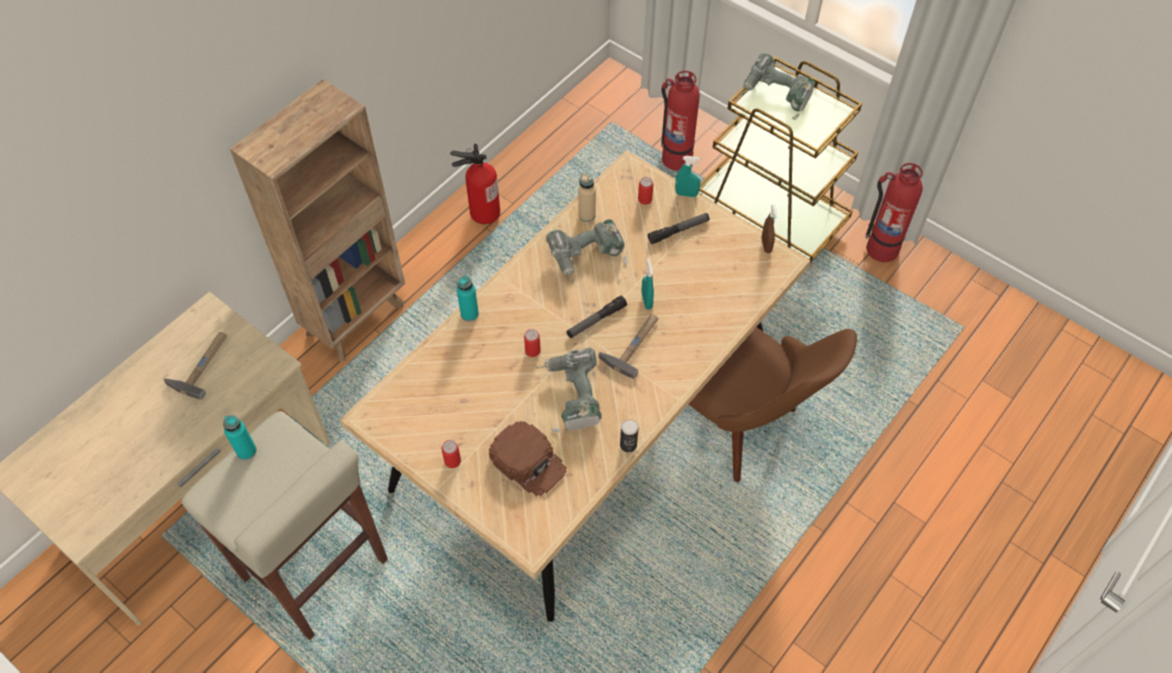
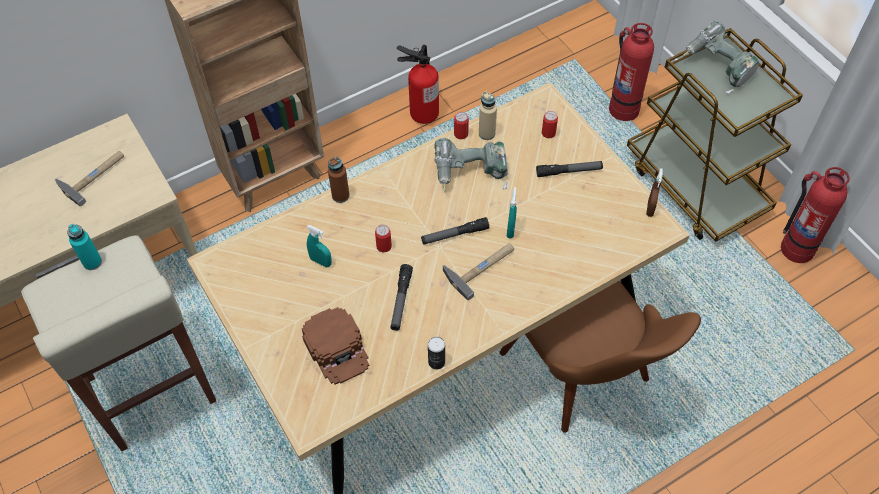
camera: 20 degrees right, 0 degrees up
can [442,440,461,468] -> can moved to [454,112,469,139]
turquoise bottle [457,275,479,322] -> brown bottle [328,156,350,203]
power drill [534,347,602,432] -> flashlight [391,264,413,331]
turquoise spray bottle [675,156,700,197] -> turquoise spray bottle moved to [307,225,332,268]

